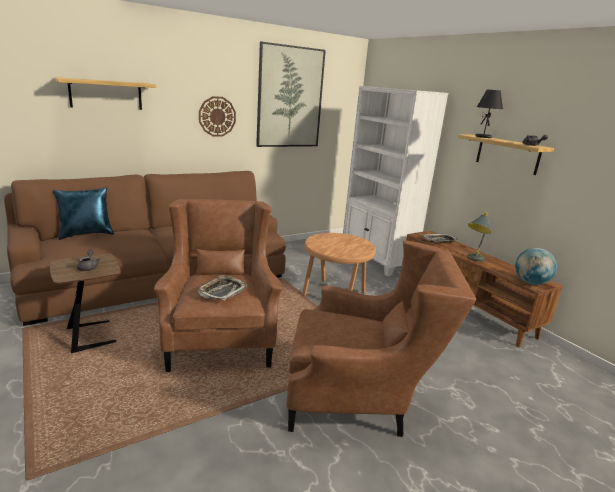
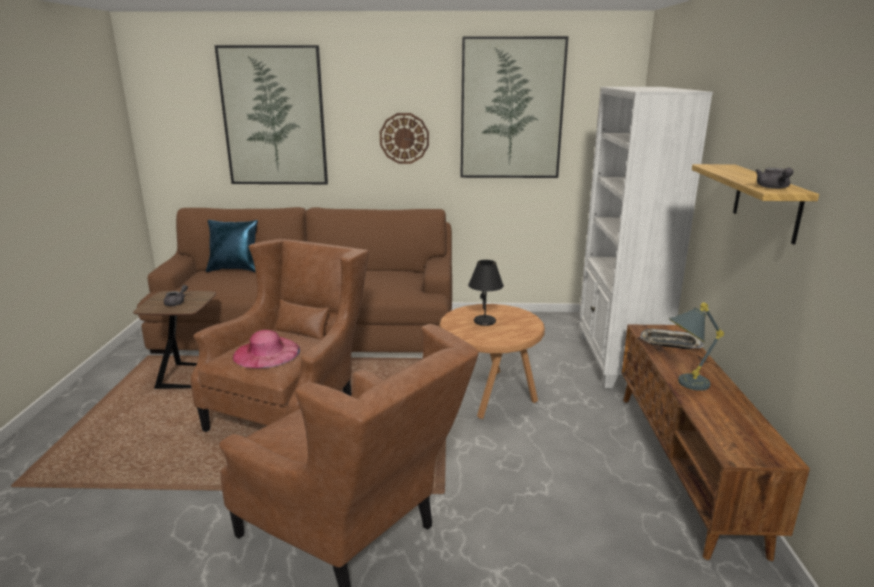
camera: 35 degrees right, 0 degrees up
shelf [55,77,156,110] -> picture [215,45,328,184]
tray [198,275,247,300] -> pink hat [233,330,300,368]
black table lamp [475,90,503,138] -> black table lamp moved to [468,260,504,326]
globe [515,248,557,285] -> none

